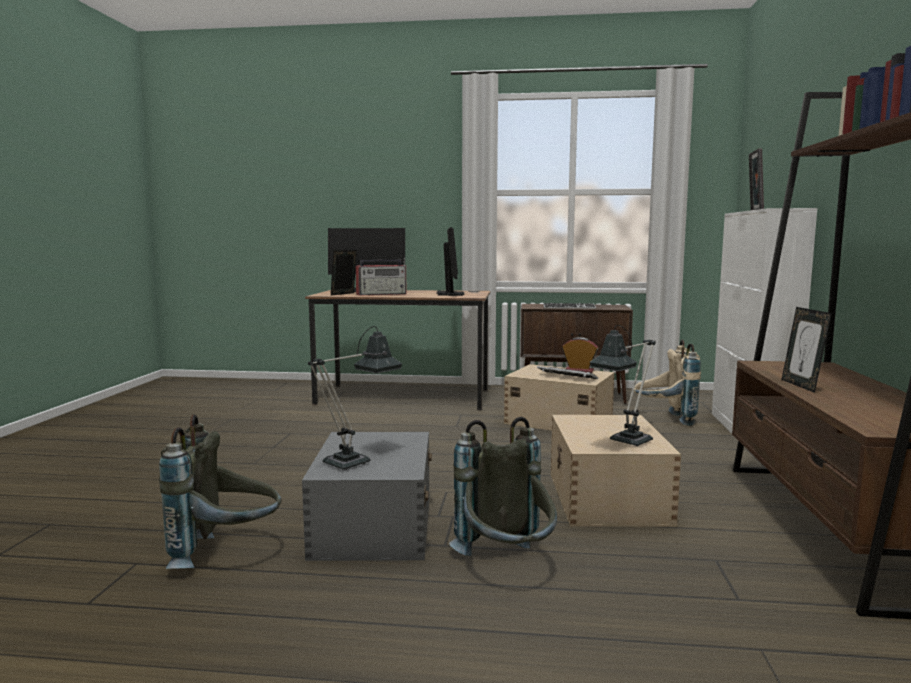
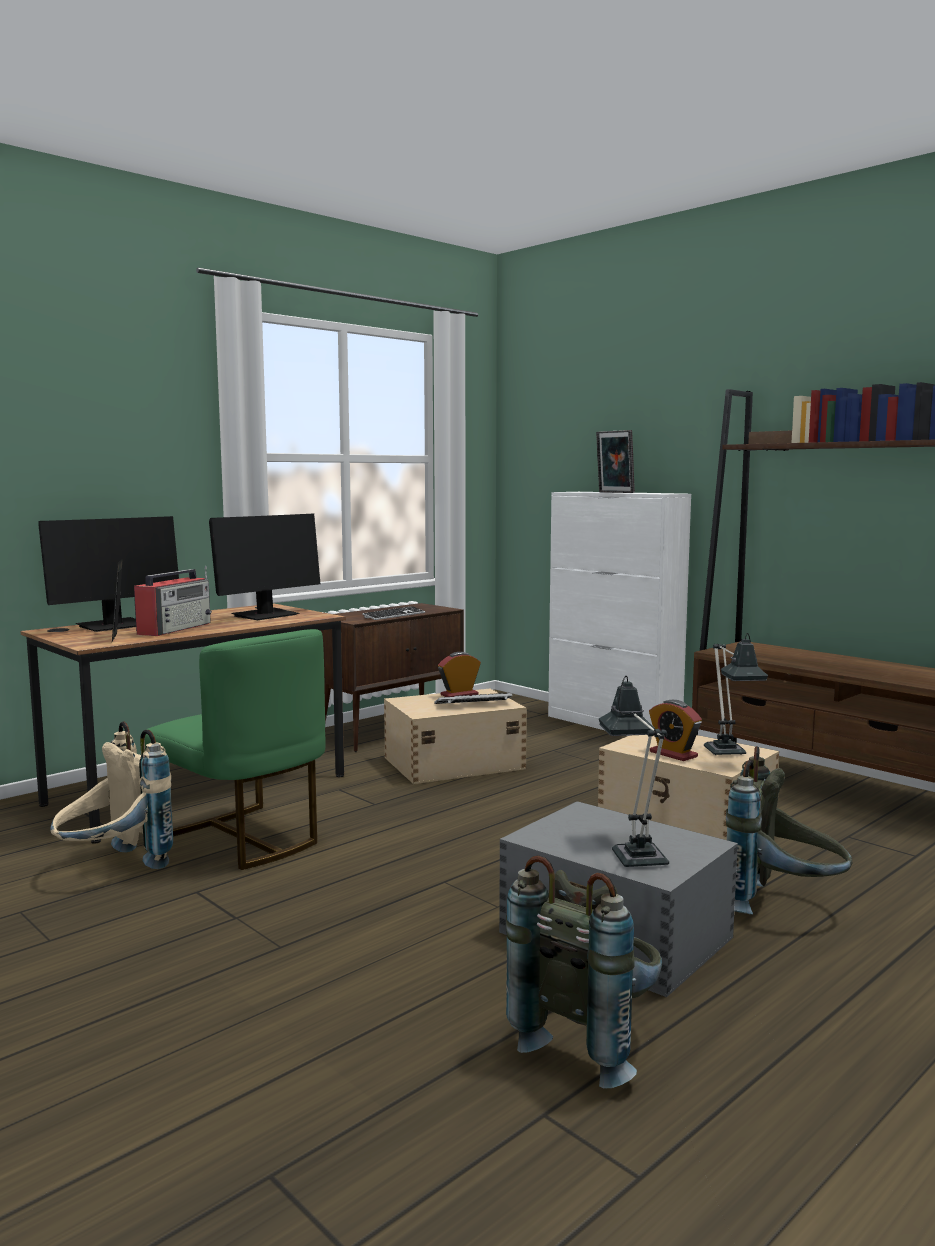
camera: 50 degrees left, 0 degrees up
monitor [436,227,464,296] -> monitor turned 90 degrees clockwise [209,514,320,620]
beige backpack [634,340,701,426] -> beige backpack moved to [50,721,173,869]
picture frame [781,307,832,393] -> none
none -> green chair [145,629,326,870]
none -> alarm clock [649,700,702,761]

